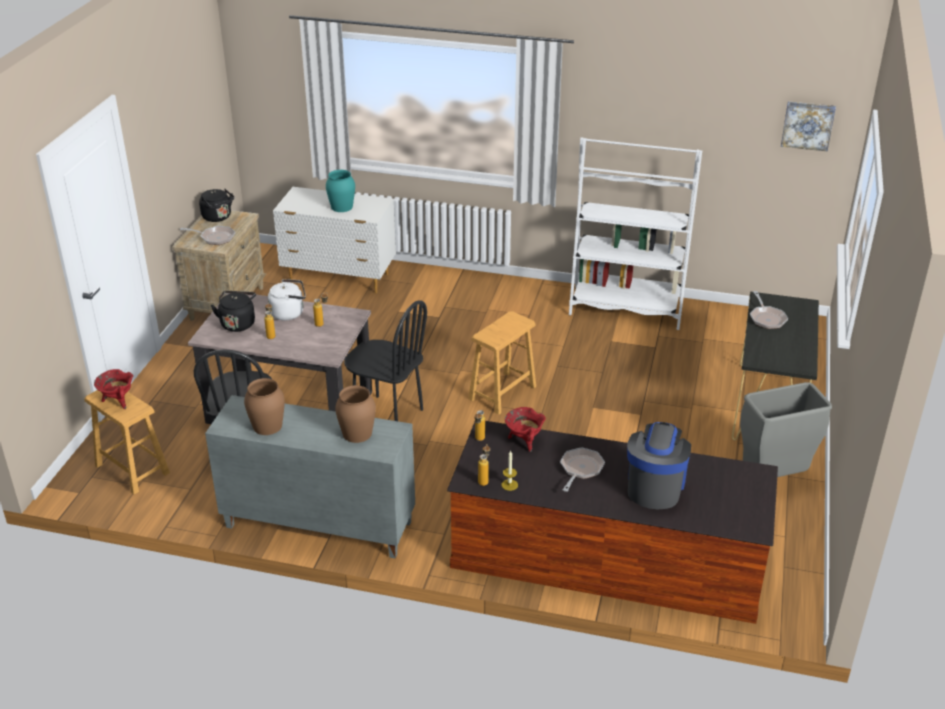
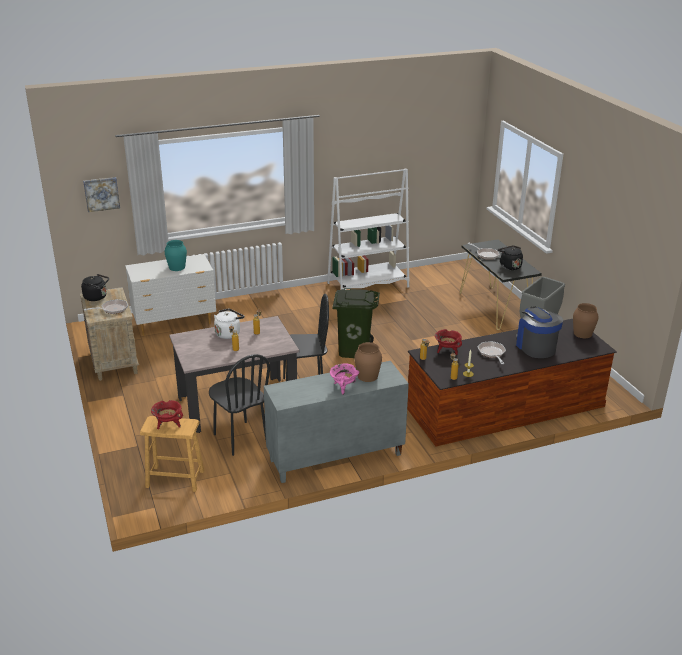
camera: 35 degrees left, 5 degrees down
black kettle [211,291,256,332] -> black kettle moved to [498,246,523,270]
brown vase [244,378,285,435] -> brown vase moved to [573,303,598,338]
brown stool [468,311,536,415] -> green trash can [332,288,380,358]
picture [781,101,836,151] -> picture moved to [83,177,120,212]
none -> pink cooking pot [330,363,359,395]

